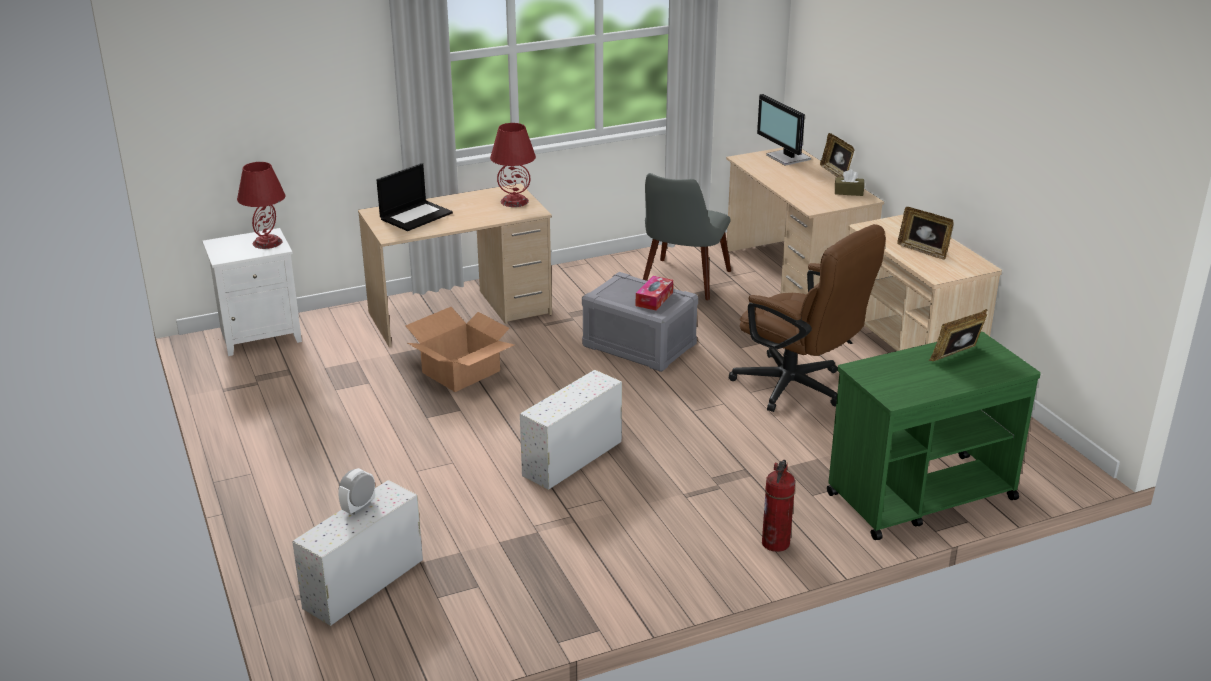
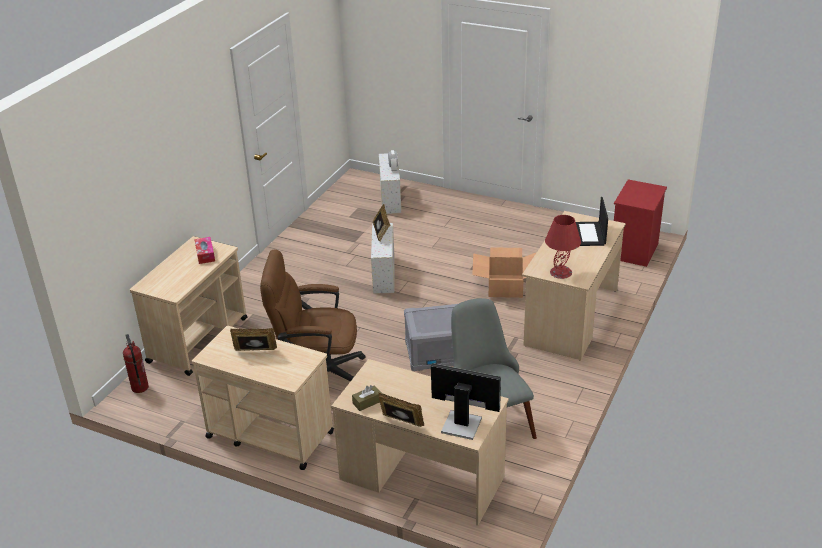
camera: 140 degrees right, 5 degrees up
white nightstand [202,228,302,356] -> red nightstand [614,179,667,267]
red table lamp [237,162,285,249] -> none
tissue box [636,276,673,310] -> tissue box moved to [194,237,215,264]
fire extinguisher [762,460,795,552] -> fire extinguisher moved to [123,334,149,393]
green cart [827,332,1041,540] -> beige cart [130,236,247,376]
picture frame [929,309,987,361] -> picture frame moved to [373,204,390,241]

